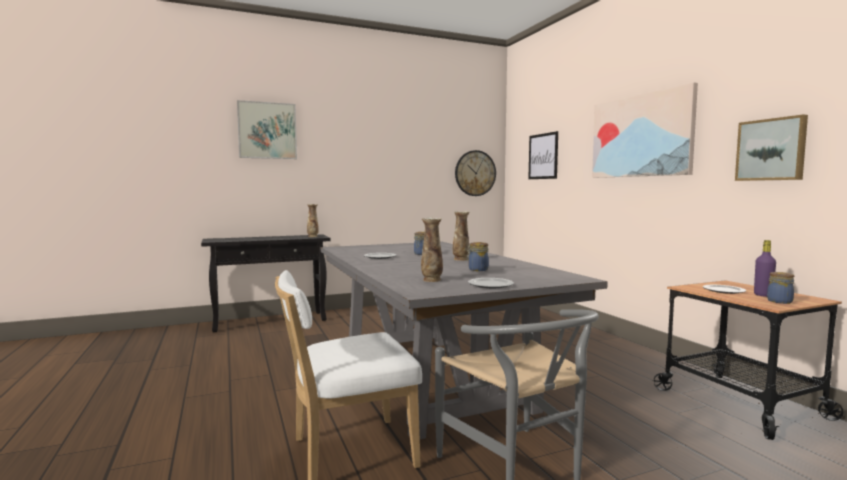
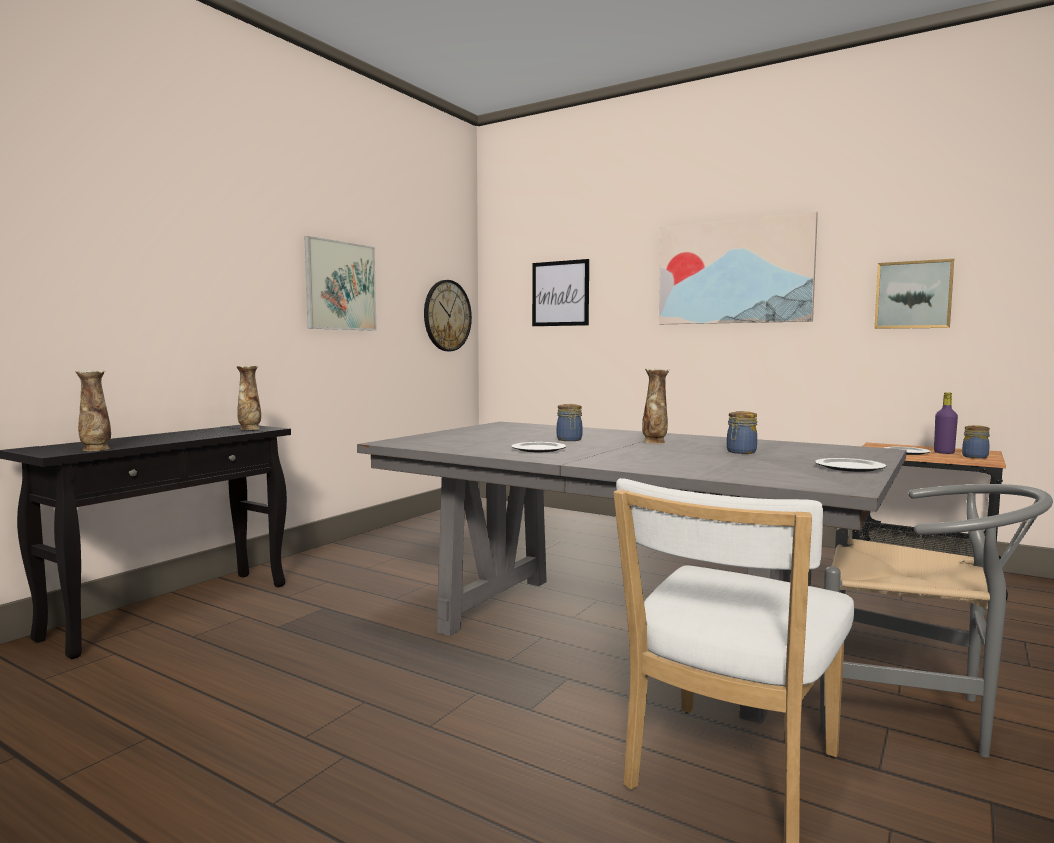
camera: 35 degrees left, 0 degrees up
picture [237,100,297,159] -> picture moved to [304,236,376,331]
vase [421,218,443,282] -> vase moved to [75,370,111,451]

